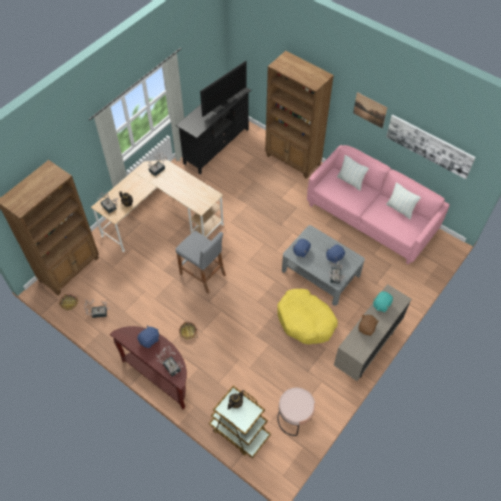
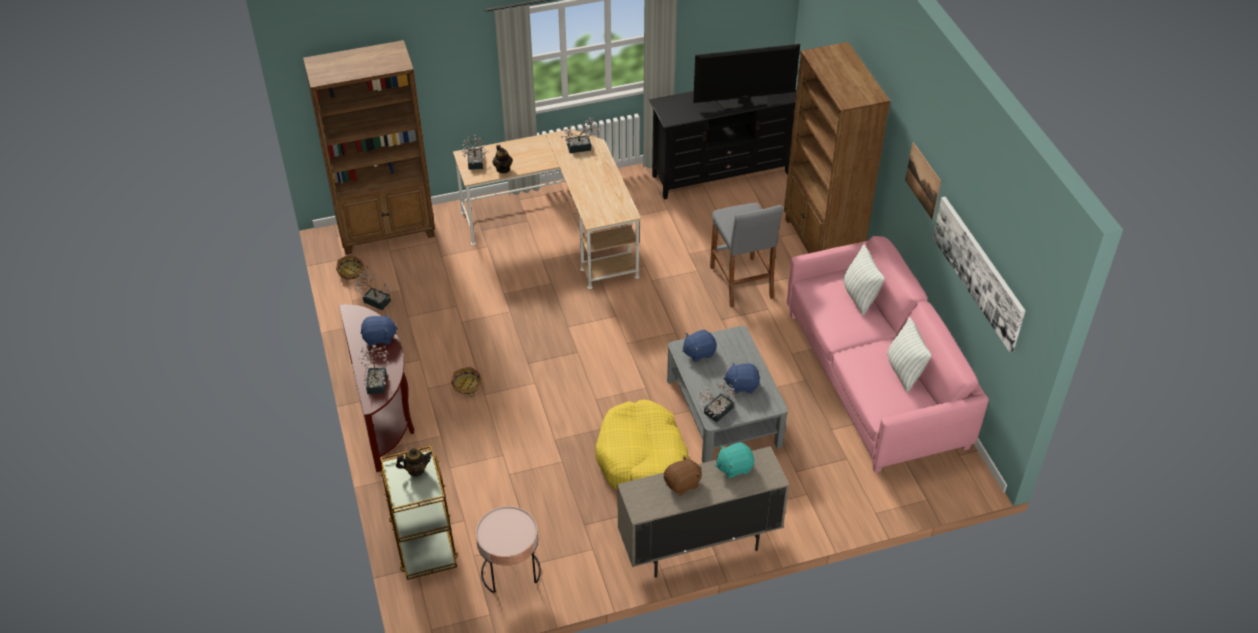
camera: 35 degrees right, 10 degrees down
grey stool [176,231,226,293] -> grey stool moved to [710,203,784,308]

